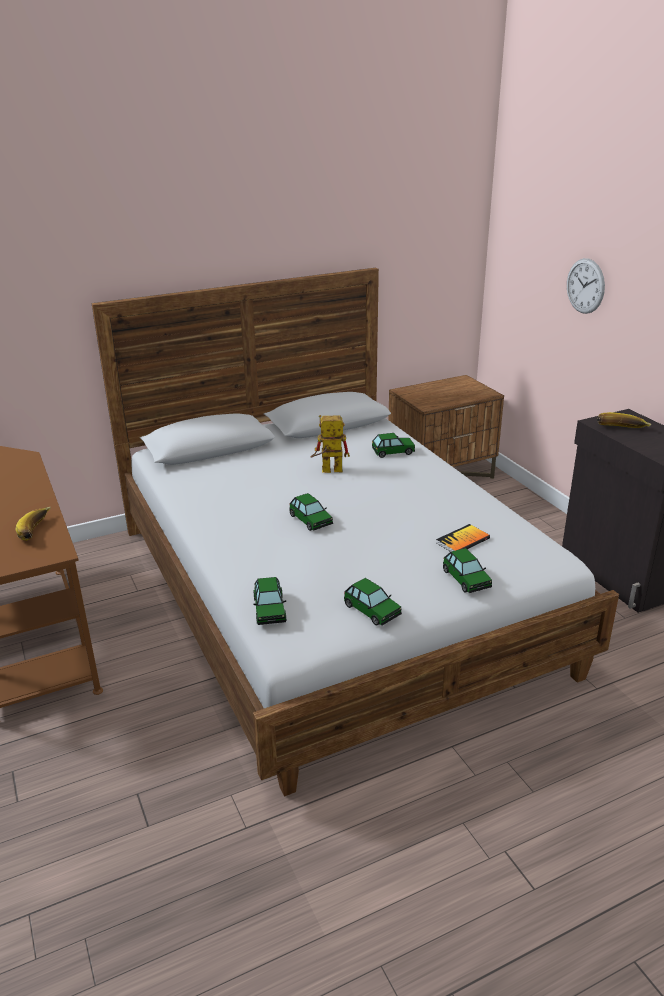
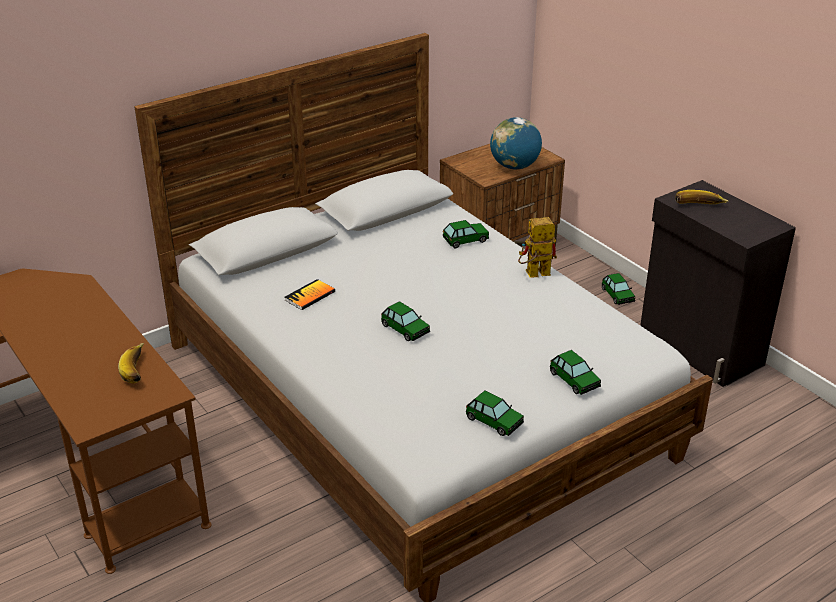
camera: 10 degrees left, 5 degrees up
toy car [253,577,286,625] -> toy car moved to [602,273,635,305]
toy robot [311,415,350,473] -> toy robot moved to [518,217,557,278]
book [436,524,490,552] -> book moved to [285,279,335,310]
wall clock [567,258,605,314] -> none
none -> globe [490,117,542,169]

